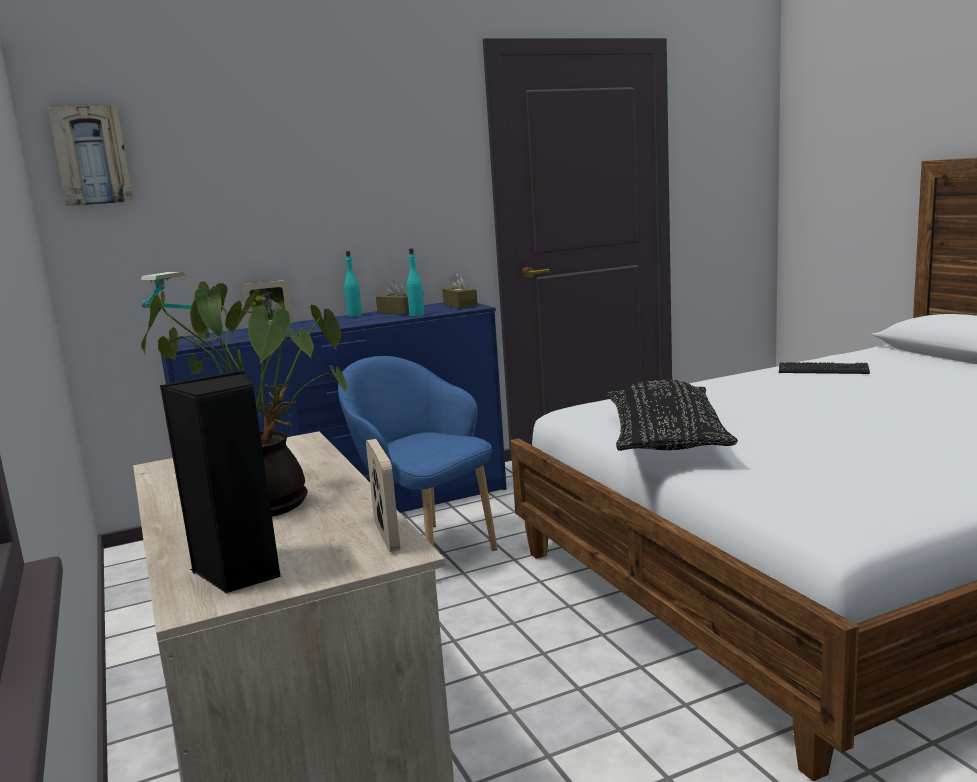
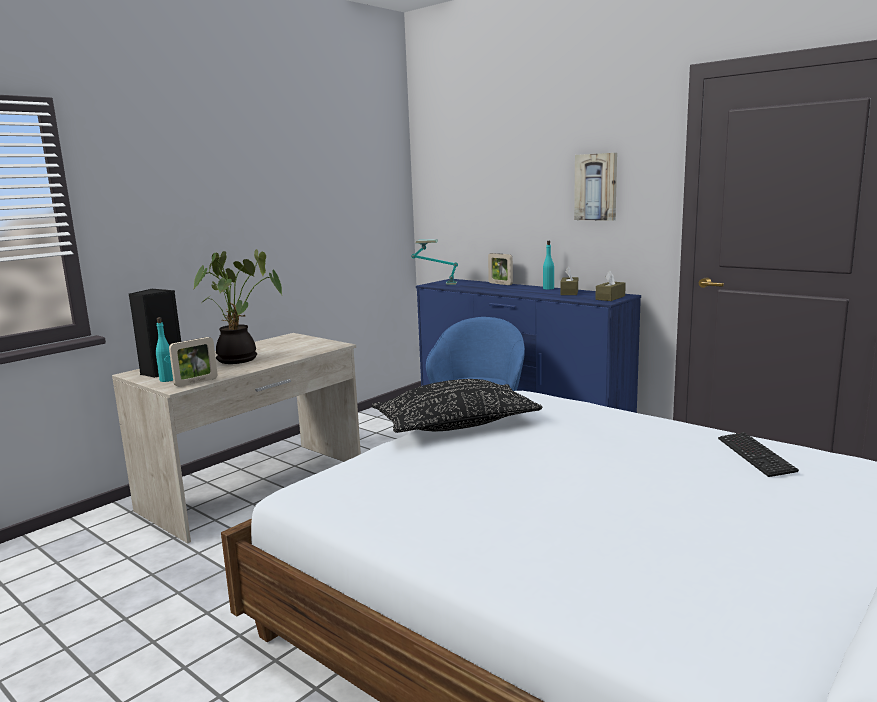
camera: 65 degrees right, 0 degrees up
picture [48,105,133,206] -> picture moved to [574,153,617,221]
turquoise bottle [407,248,425,316] -> turquoise bottle moved to [156,317,173,382]

